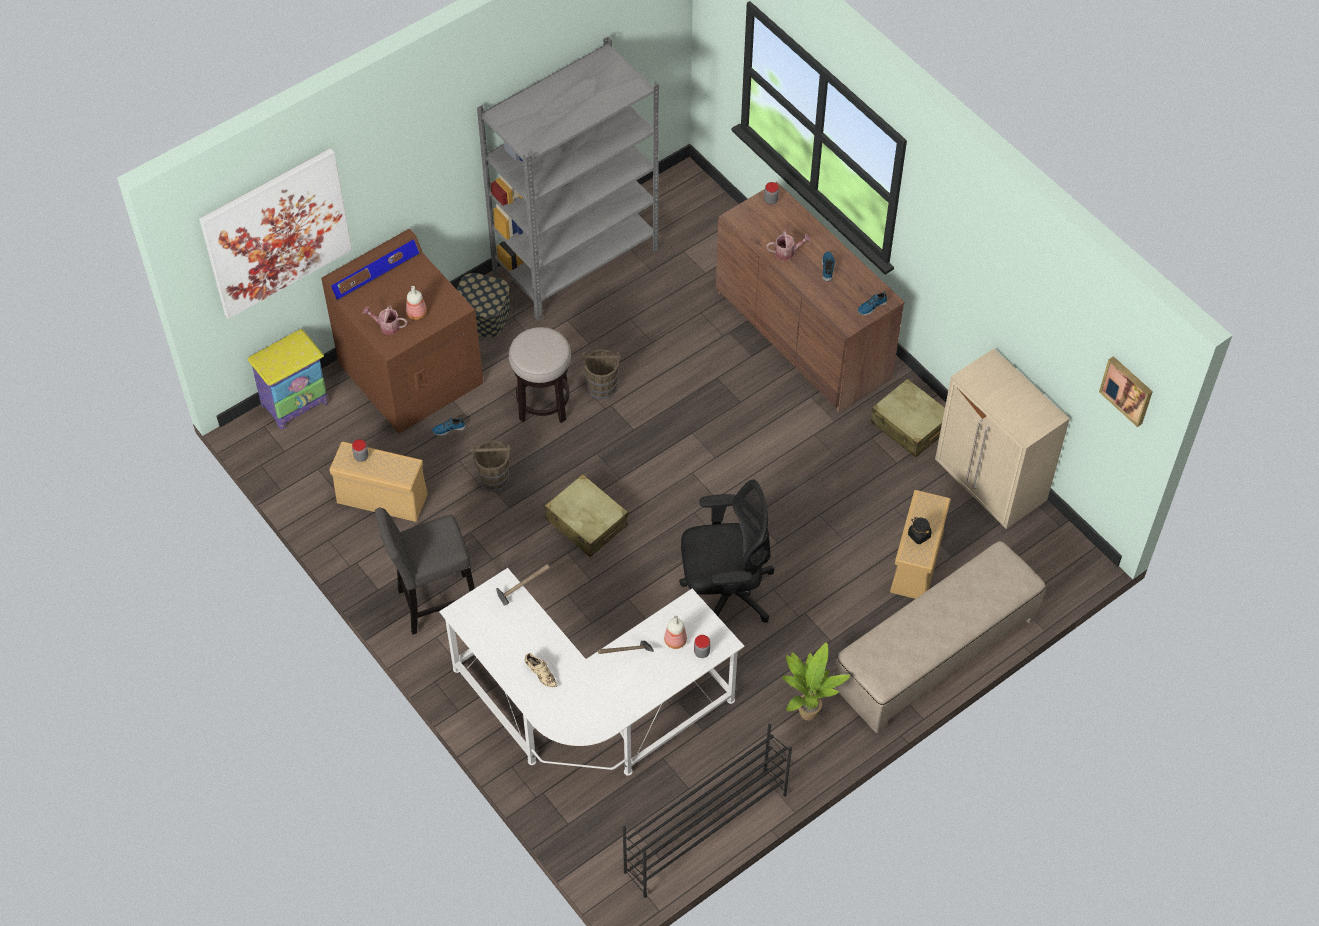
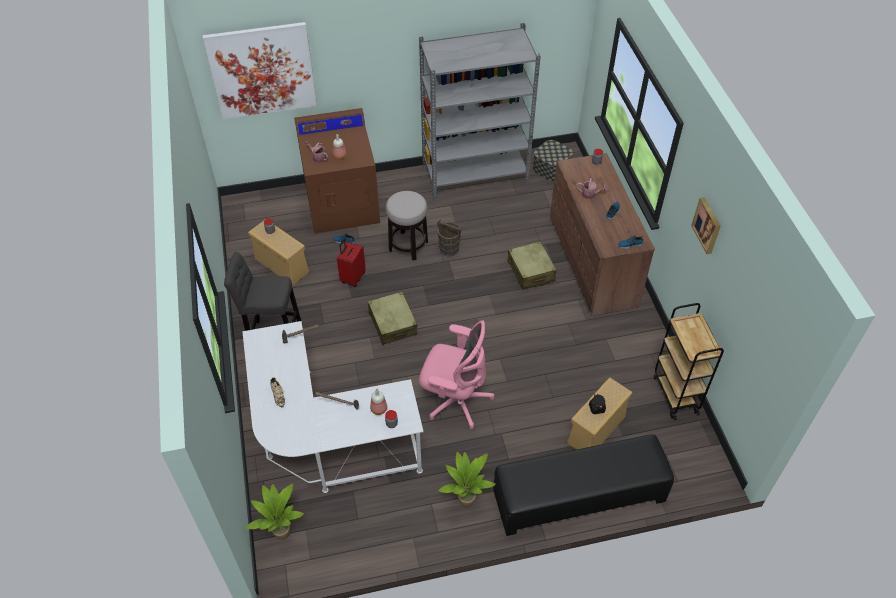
camera: 25 degrees right, 5 degrees down
nightstand [248,329,328,429] -> none
storage box [457,273,511,338] -> storage box moved to [533,140,573,182]
brown bucket [470,441,511,492] -> red suitcase [337,239,366,287]
black shoe rack [623,724,792,898] -> none
black office chair [679,479,774,623] -> pink office chair [419,320,494,429]
beige bench [834,541,1046,733] -> black bench [493,434,674,536]
beige suitcase [871,379,945,457] -> beige suitcase moved to [508,241,557,290]
beige cabinet [935,348,1070,529] -> brown cart [654,303,724,420]
picture [1099,356,1153,427] -> picture moved to [691,197,721,254]
none -> potted plant [245,484,304,540]

